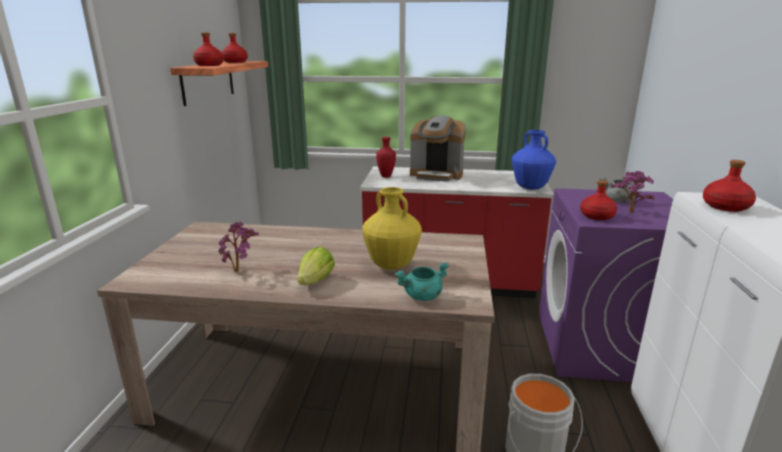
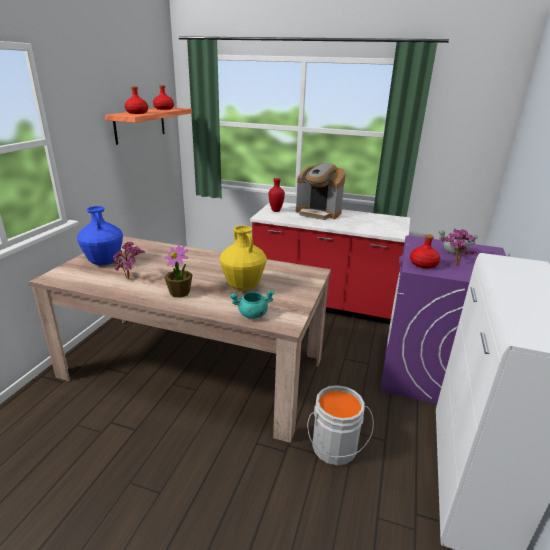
camera: 10 degrees right, 5 degrees up
lettuce [297,246,335,285] -> potted plant [164,245,192,298]
blue vase [512,130,556,190] -> blue vase moved to [77,206,123,265]
red bottle [703,160,756,212] -> none

